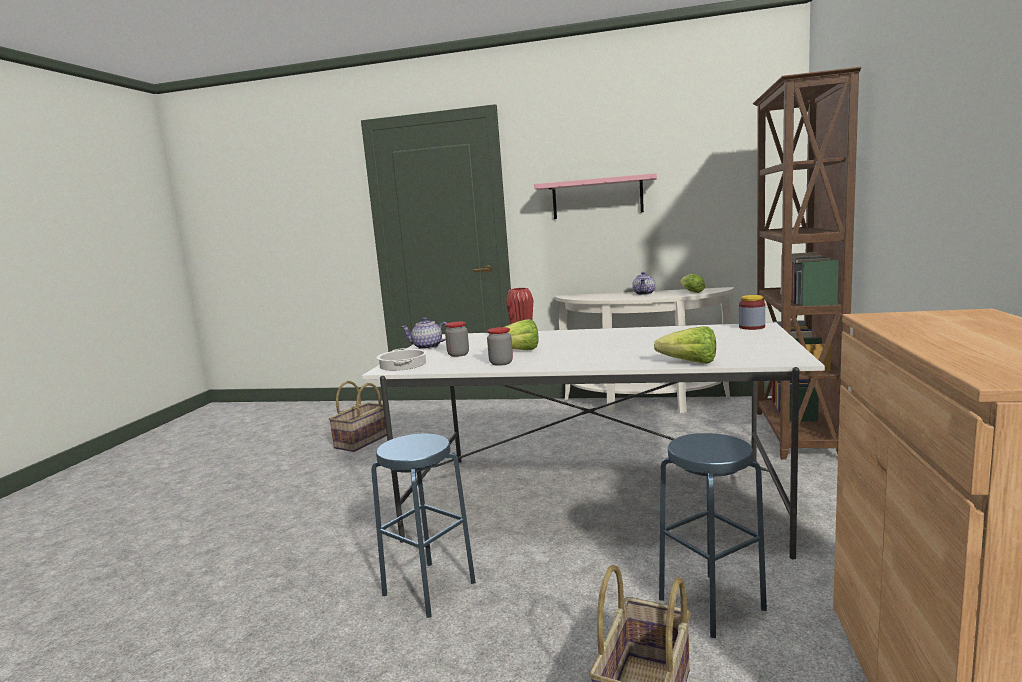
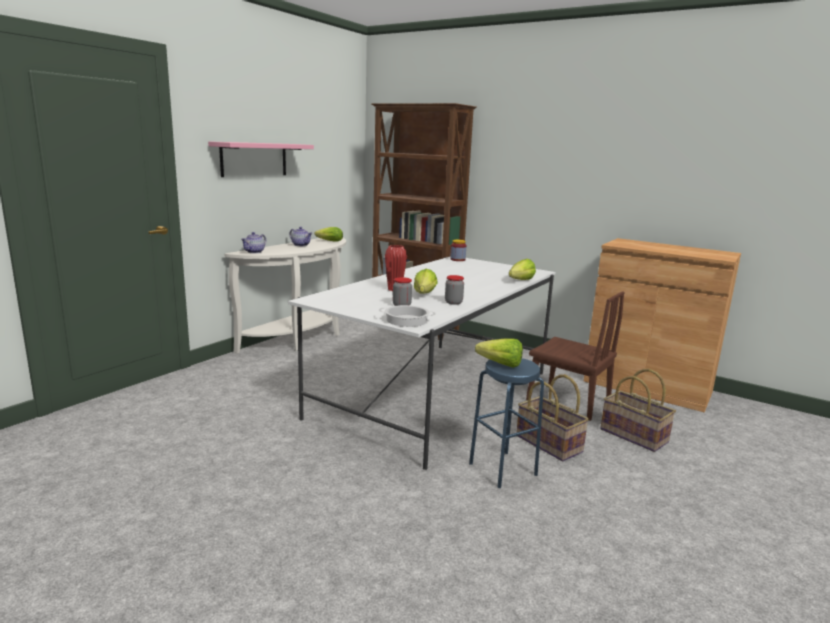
camera: 70 degrees left, 5 degrees up
basket [329,381,387,452] -> basket moved to [516,374,589,461]
teapot [402,317,447,349] -> teapot moved to [241,232,266,253]
blue stool [659,433,767,638] -> brown chair [526,291,625,421]
none -> lettuce [475,338,523,368]

